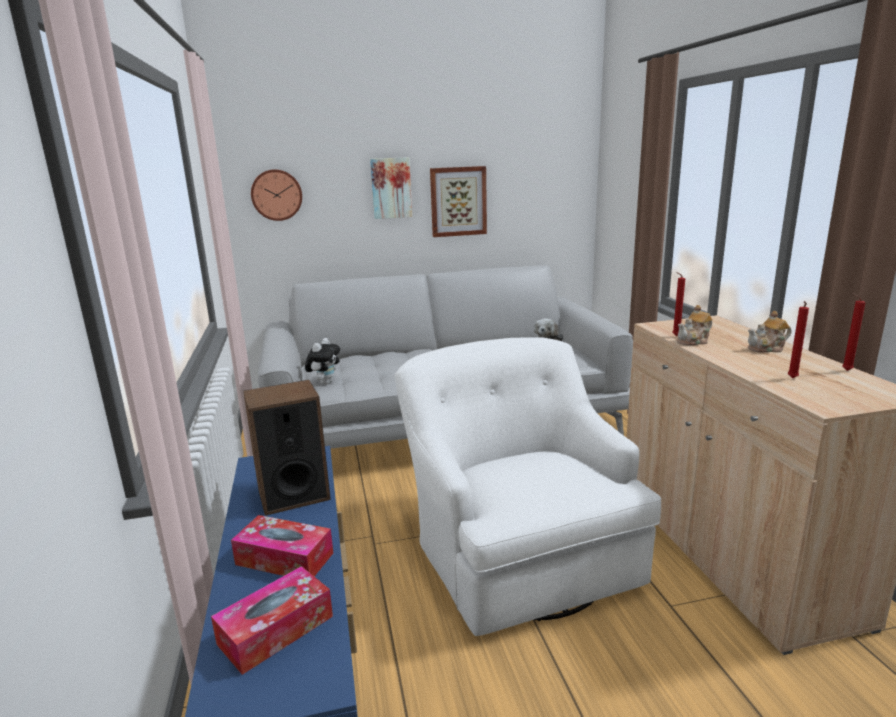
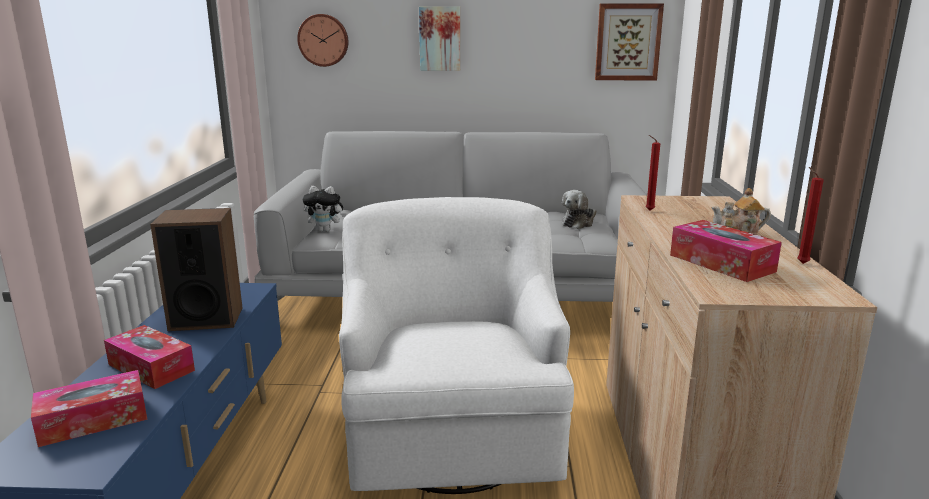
camera: 15 degrees right, 0 degrees up
plush toy [305,338,340,385] -> plush toy turned 60 degrees clockwise [302,186,347,232]
picture [430,166,487,237] -> picture moved to [595,3,664,80]
teapot [677,305,712,345] -> none
red candle [788,301,809,378] -> tissue box [670,220,782,282]

